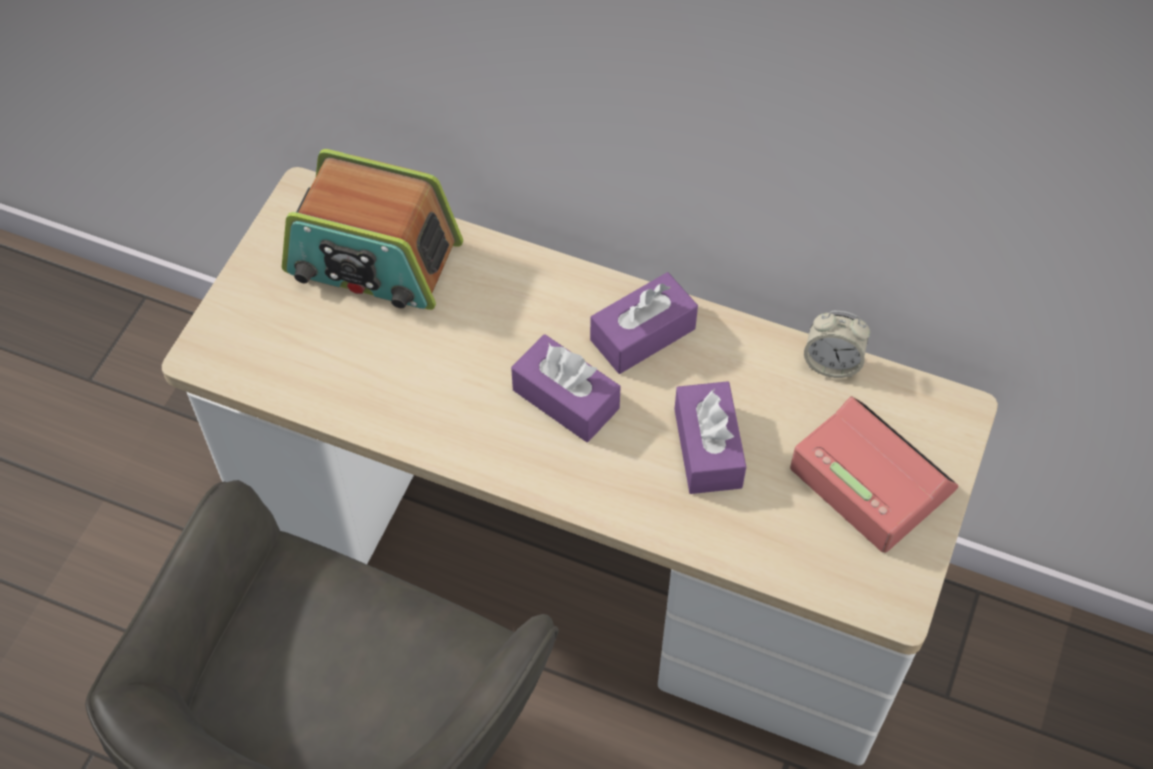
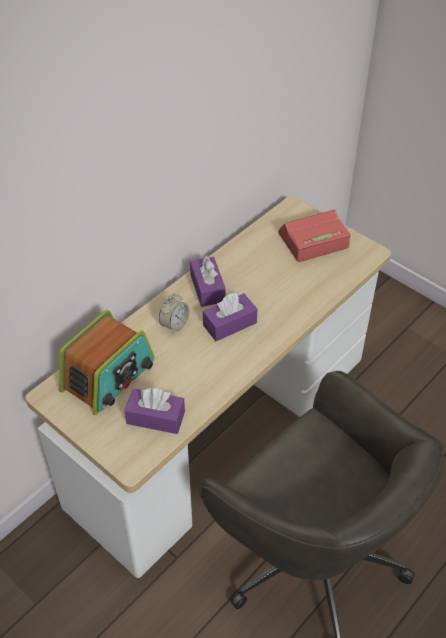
camera: 70 degrees left, 10 degrees down
purple tissue box [674,381,746,494] -> purple tissue box moved to [124,388,185,434]
alarm clock [804,311,870,378] -> alarm clock moved to [159,293,189,334]

